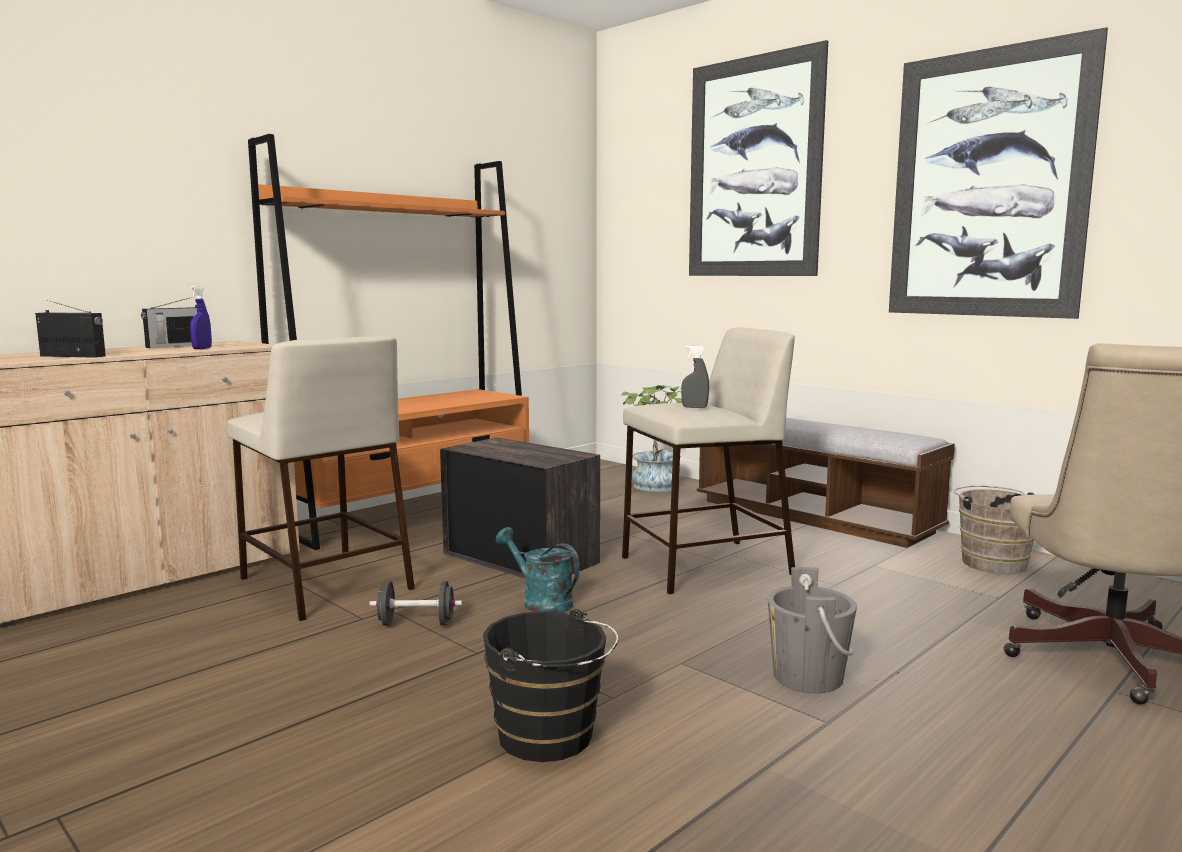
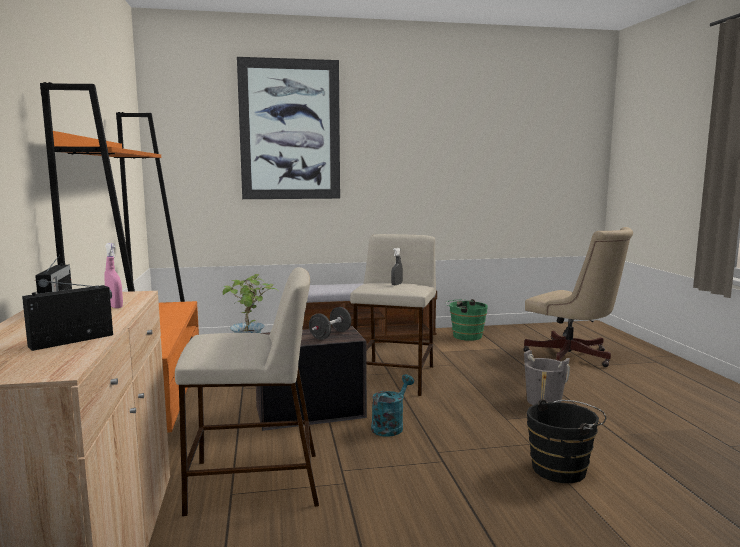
camera: 55 degrees left, 0 degrees up
blue spray bottle [190,286,212,349] -> pink spray bottle [105,243,123,308]
black dumbbell [369,581,462,626] -> black dumbbell moved to [309,307,351,340]
turquoise watering can [496,527,580,613] -> turquoise watering can turned 135 degrees clockwise [371,374,414,437]
picture [889,27,1108,319] -> none
brown bucket [954,485,1035,574] -> green bucket [446,299,488,341]

